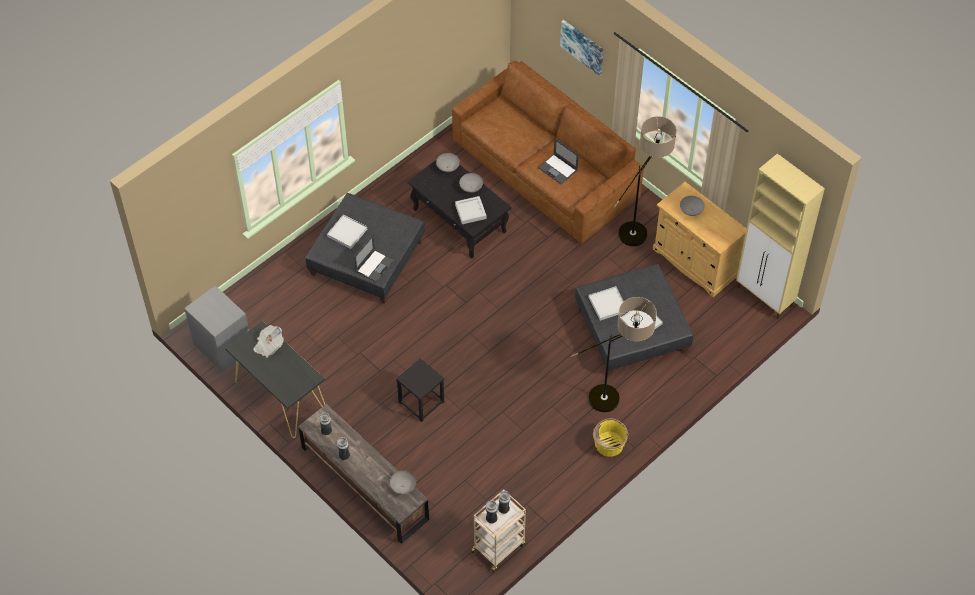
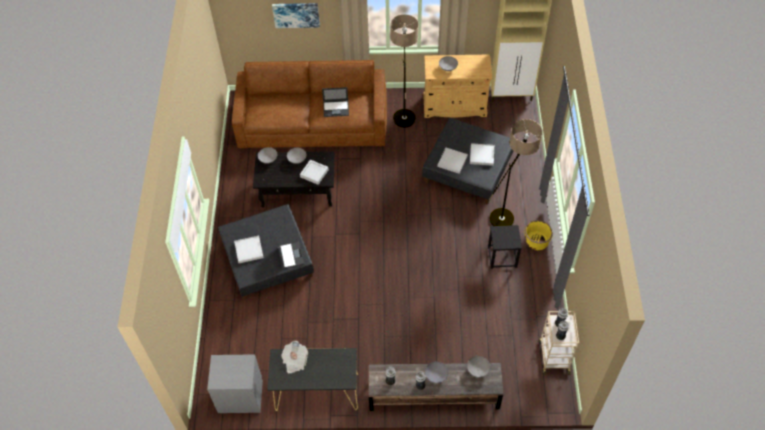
camera: 45 degrees left, 0 degrees up
black stool [396,358,444,422] -> black stool moved to [488,225,522,269]
none -> grey bowl [425,362,448,383]

